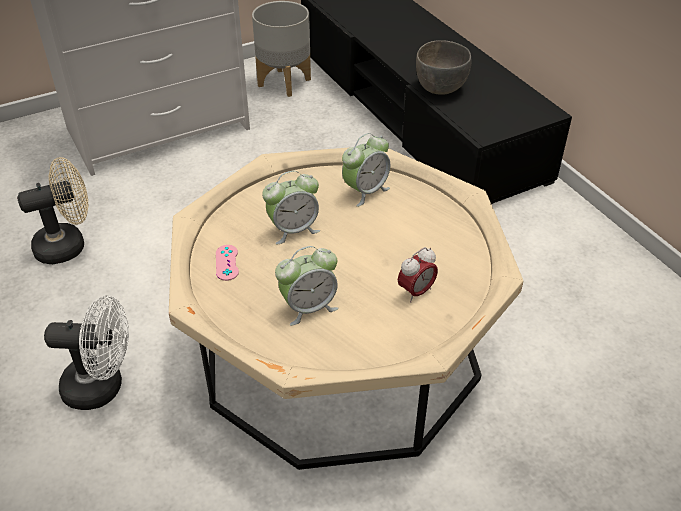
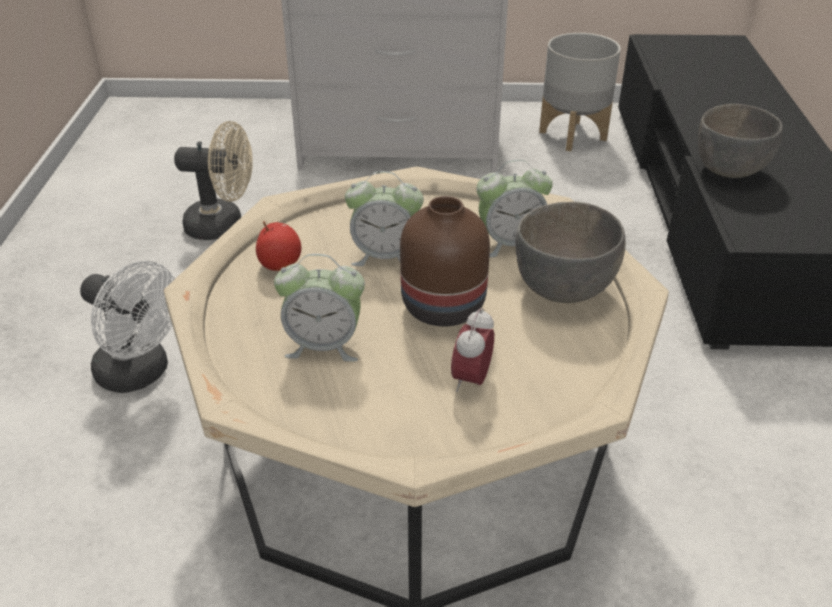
camera: 30 degrees right, 5 degrees down
pink game controller [216,245,239,281] -> apple [256,221,301,271]
alarm clock [398,247,438,303] -> alarm clock turned 120 degrees clockwise [451,308,494,392]
none -> brown vase [400,196,490,326]
none -> grey bowl [516,202,625,303]

